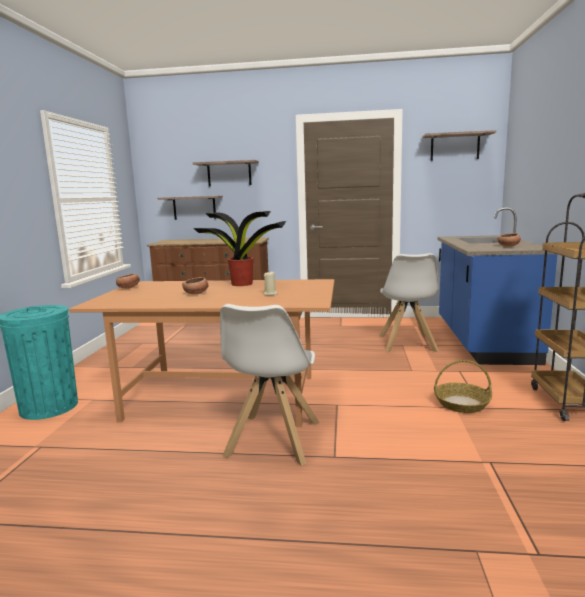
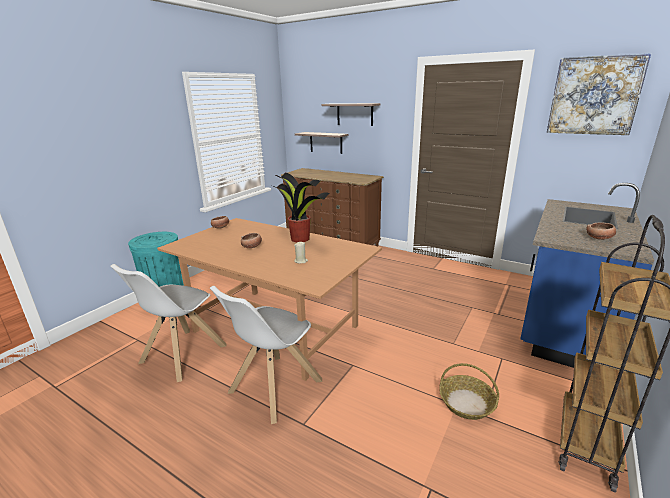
camera: 25 degrees right, 10 degrees up
chair [379,253,439,352] -> chair moved to [110,264,227,382]
shelf [422,130,496,161] -> picture [547,53,651,135]

